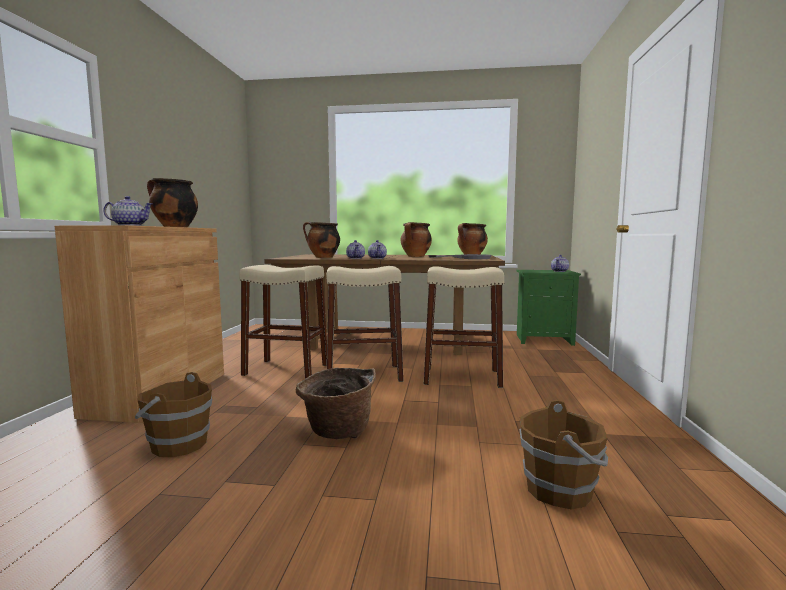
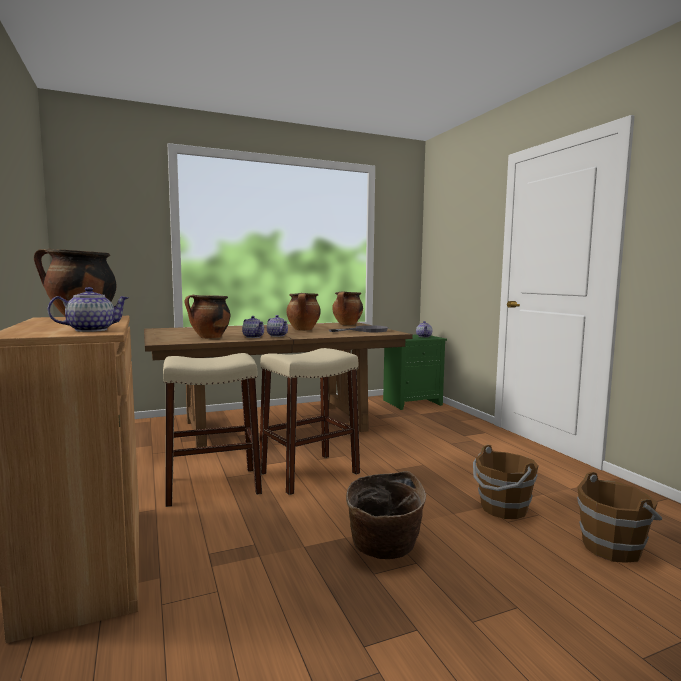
camera: 30 degrees left, 0 degrees up
brown bucket [135,372,212,457] -> brown bucket moved to [473,445,539,519]
beige stool [424,266,504,388] -> none

